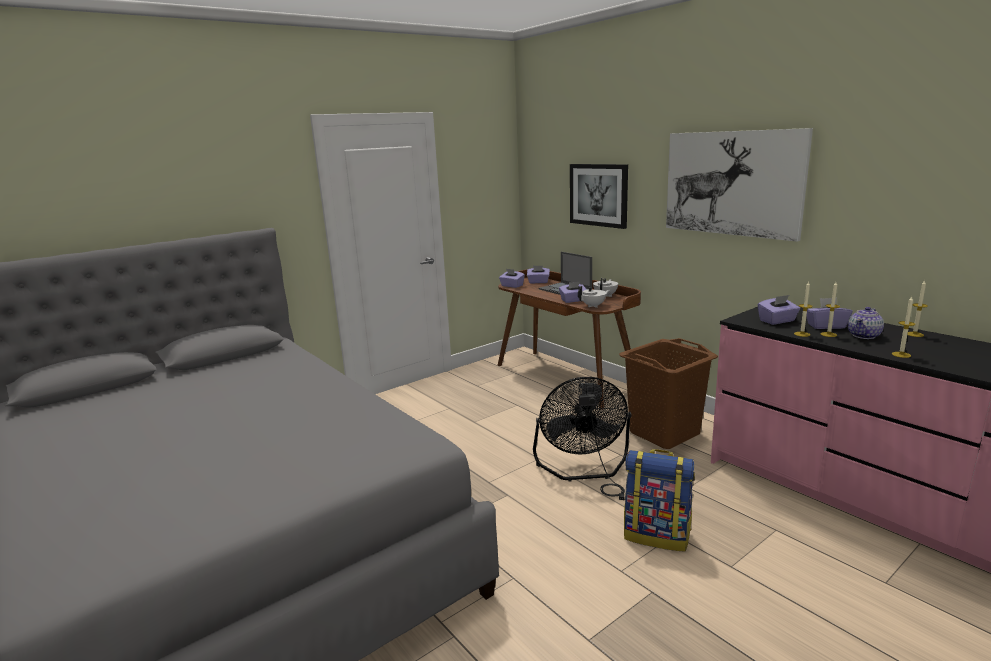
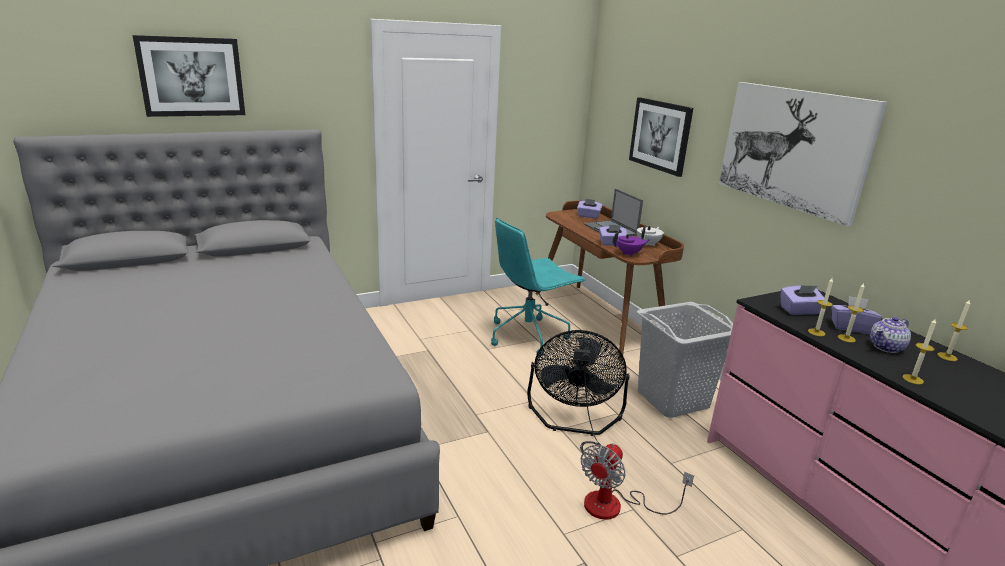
camera: 10 degrees right, 5 degrees up
purple tissue box [499,269,525,288] -> none
white teapot [578,286,610,308] -> purple teapot [613,231,650,257]
brown laundry basket [619,338,718,449] -> grey laundry basket [637,302,733,418]
backpack [624,449,695,552] -> fan [581,443,694,520]
none -> picture [133,35,245,117]
none -> turquoise office chair [491,218,586,356]

